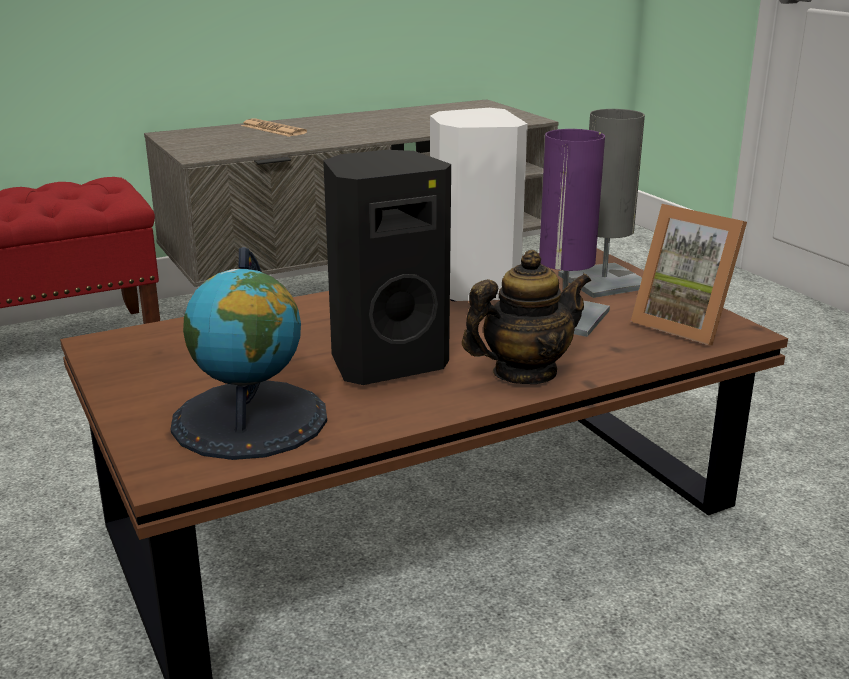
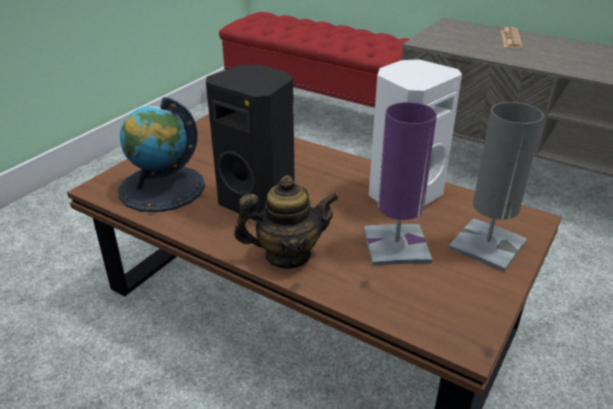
camera: 60 degrees right, 10 degrees up
teapot [462,250,591,384] -> teapot turned 45 degrees counterclockwise [234,175,339,269]
picture frame [631,204,747,345] -> none

